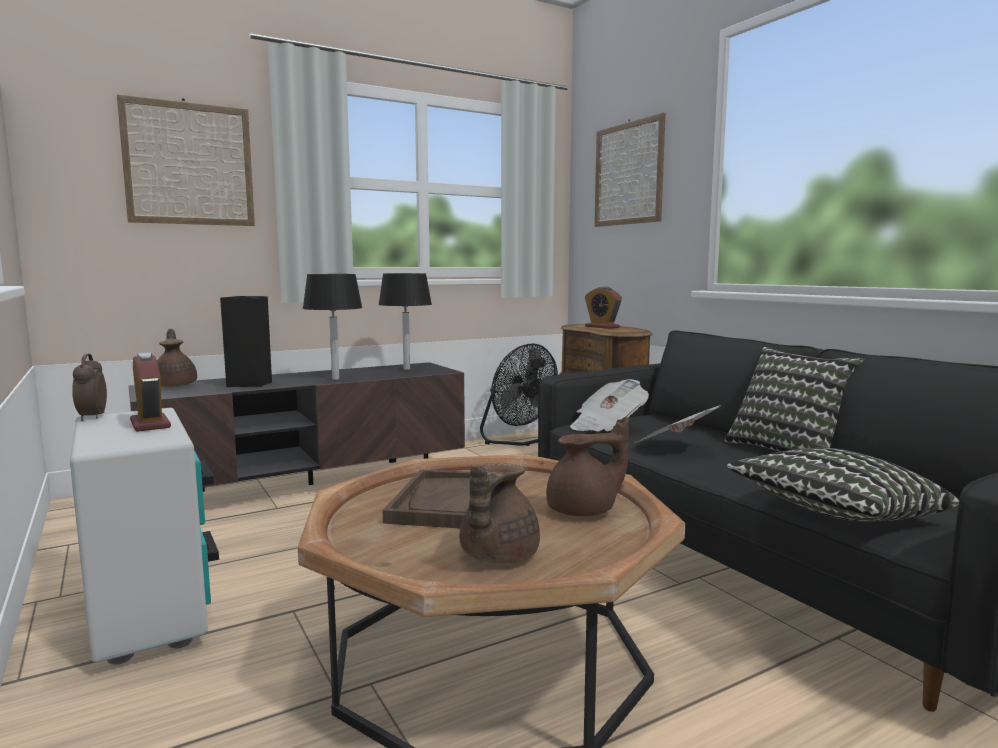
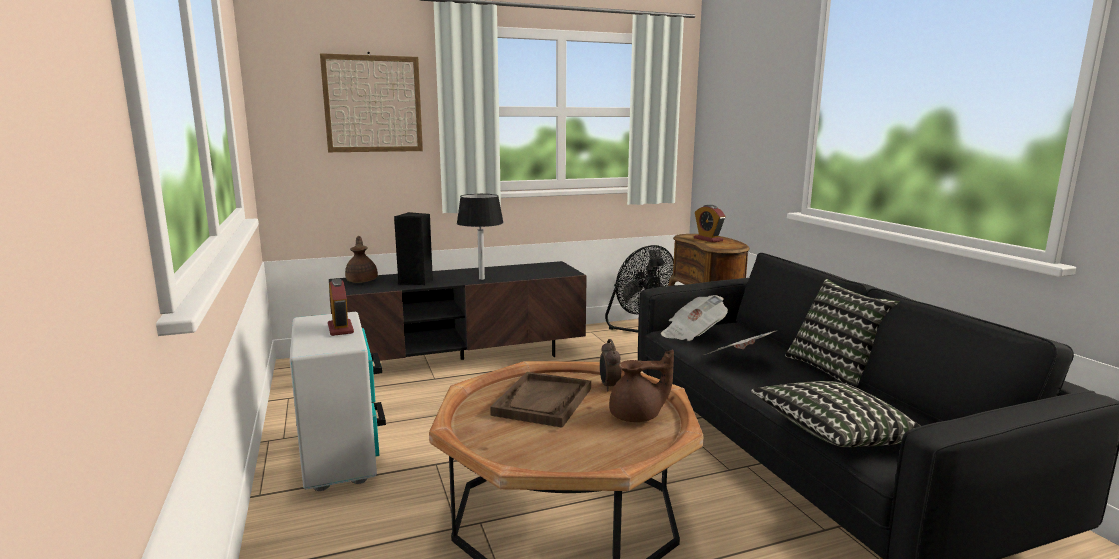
camera: 10 degrees right, 5 degrees up
alarm clock [72,354,107,421] -> alarm clock moved to [600,339,621,391]
black table lamp [378,273,432,370] -> none
brown teapot [460,463,540,564] -> none
picture [594,113,665,227] -> none

